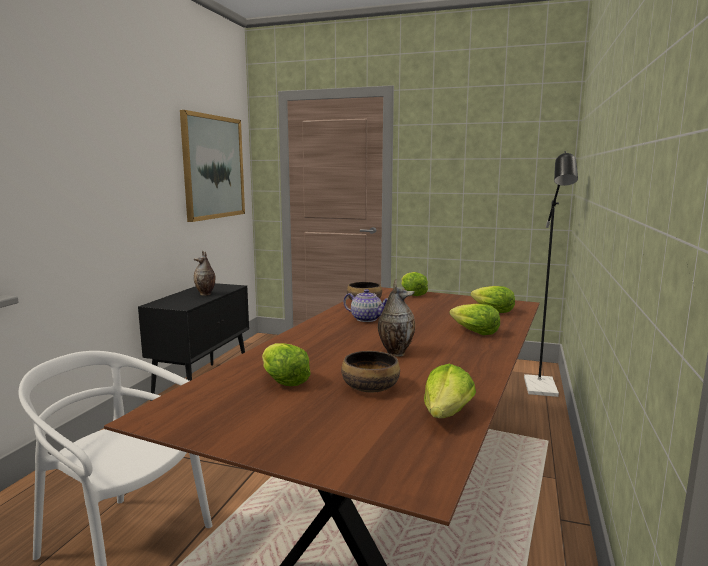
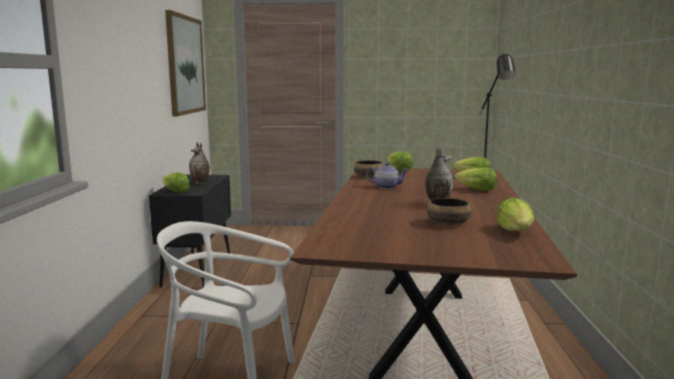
camera: 15 degrees left, 0 degrees up
lettuce [262,343,310,386] -> lettuce moved to [163,172,190,193]

